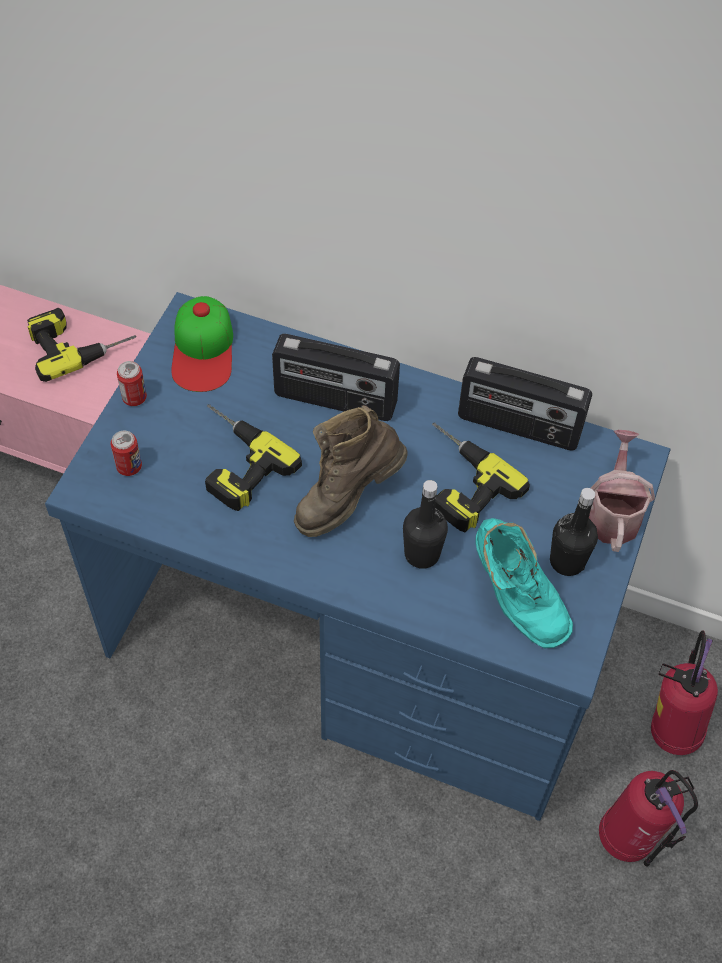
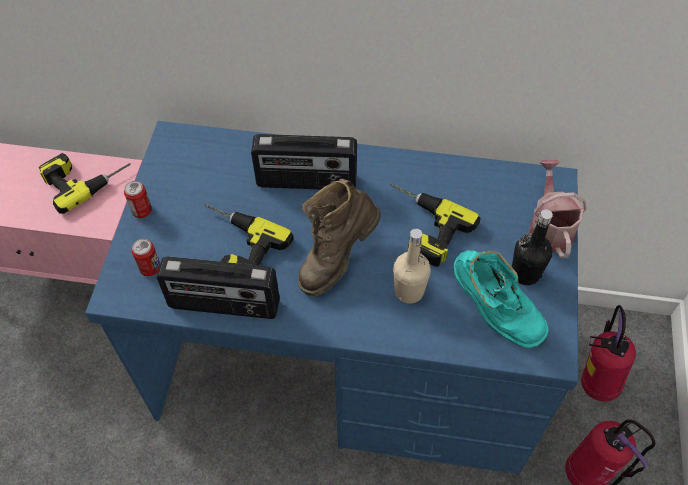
camera: 10 degrees left, 0 degrees up
cap [171,296,233,392] -> none
black bottle [403,480,448,569] -> beige bottle [393,228,431,304]
radio [458,357,592,451] -> radio moved to [157,256,280,319]

